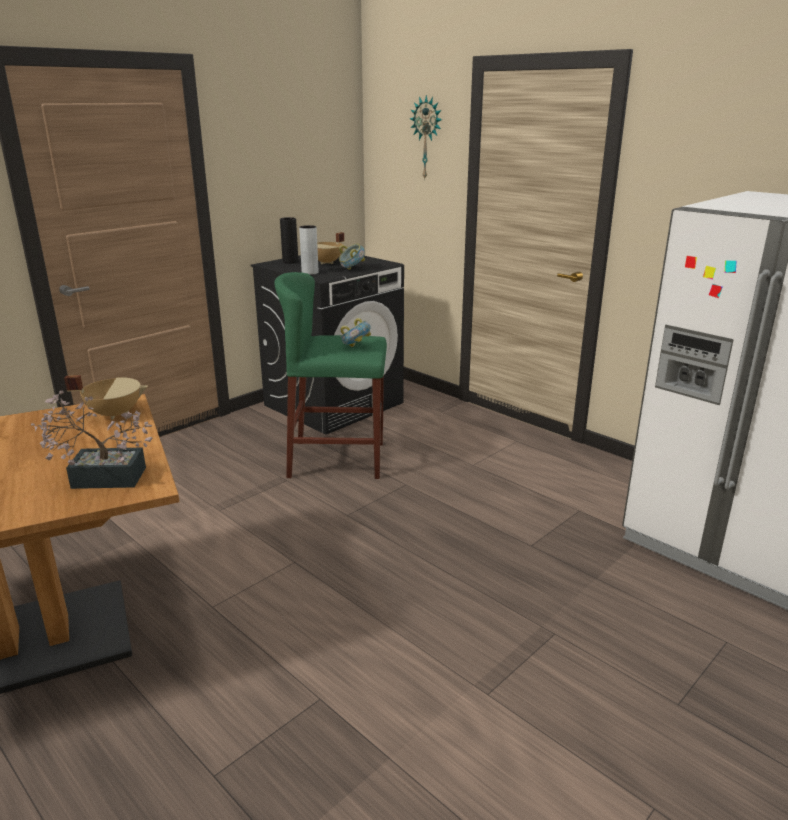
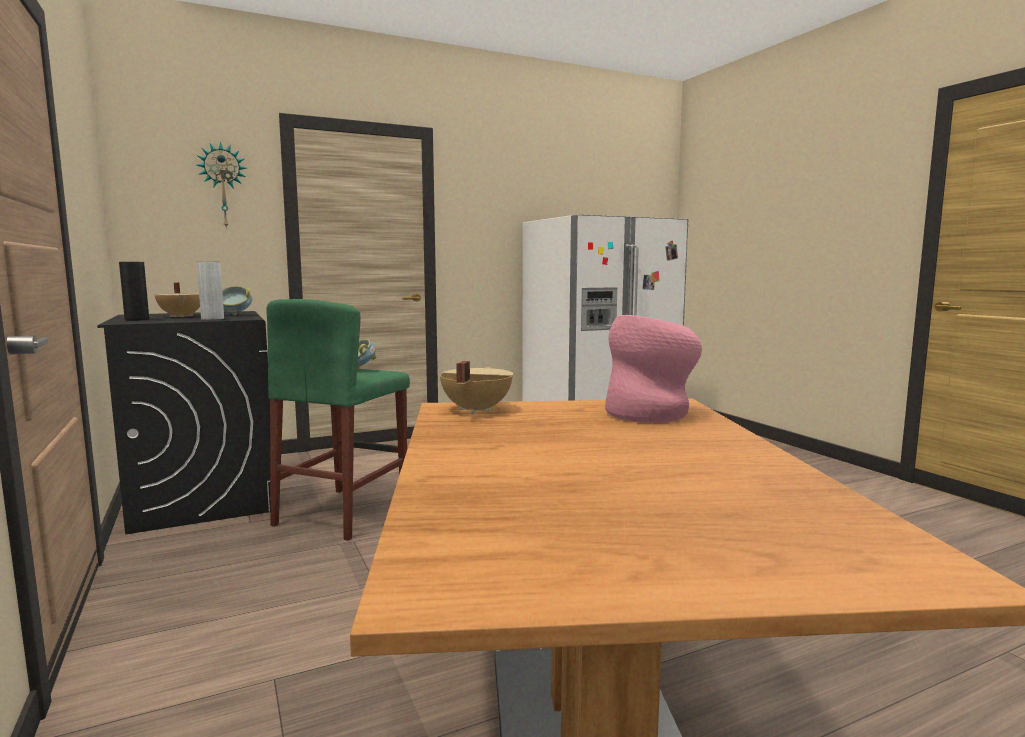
camera: 70 degrees left, 15 degrees down
potted plant [31,390,153,489] -> pink vase [605,315,702,423]

